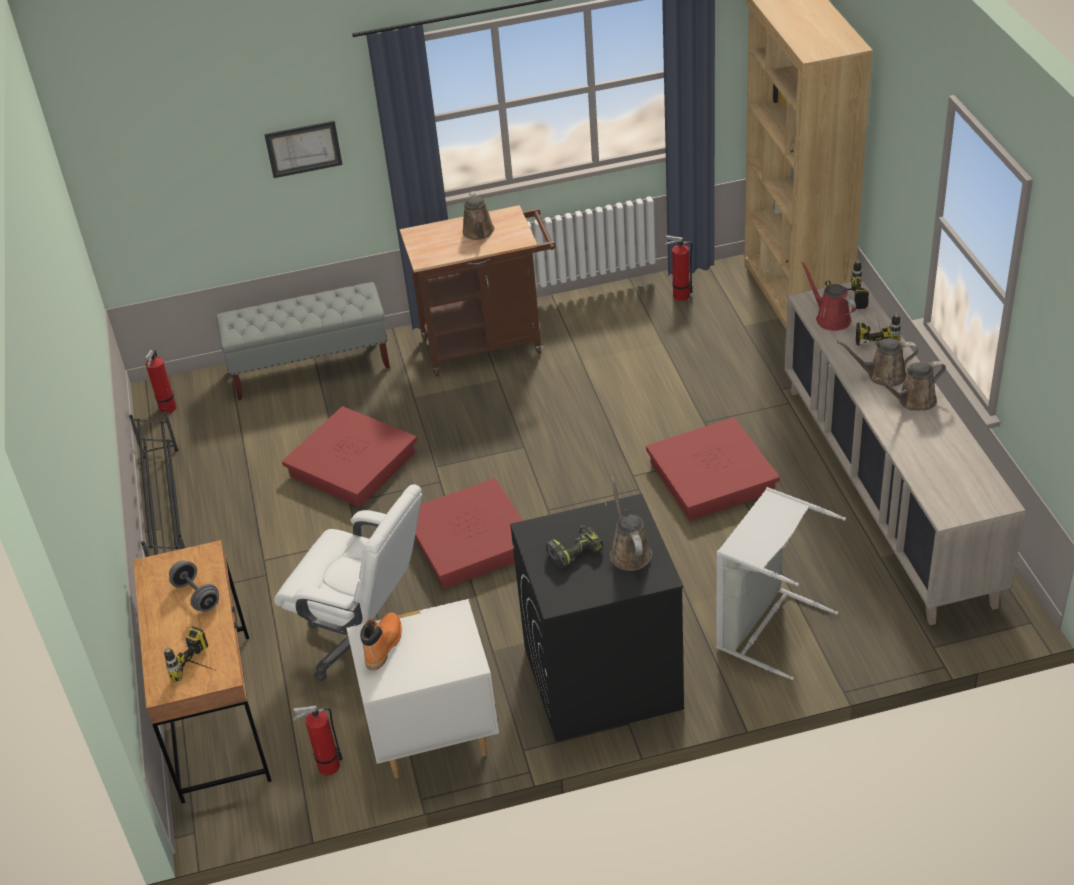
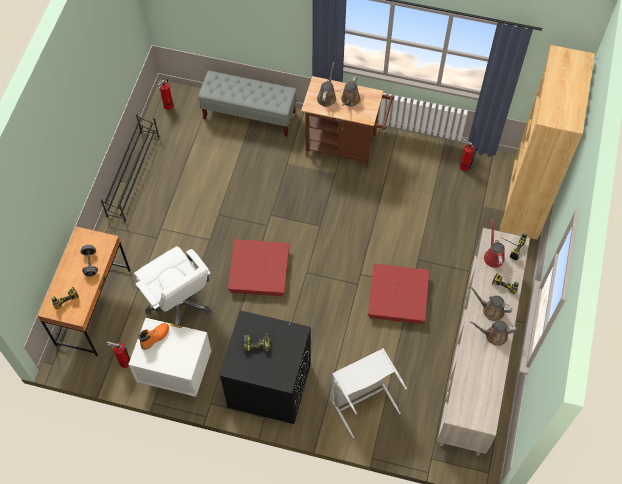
camera: 25 degrees right, 20 degrees up
picture [264,121,342,178] -> none
red storage box [282,406,417,507] -> none
brown watering can [610,477,652,571] -> brown watering can moved to [317,62,336,107]

